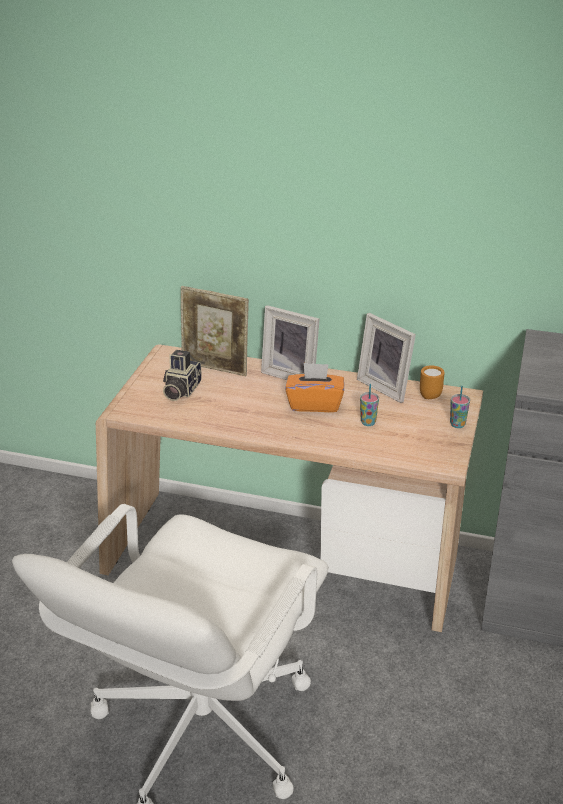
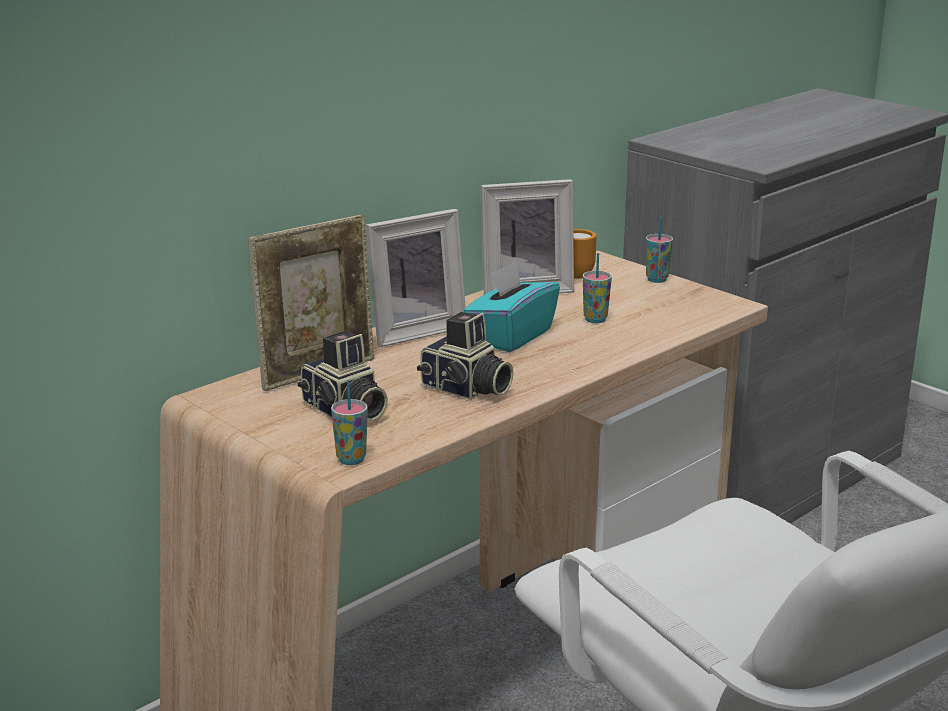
camera: 60 degrees left, 10 degrees down
orange tissue box [285,363,344,412] -> turquoise tissue box [463,262,560,352]
none -> cup [331,380,368,465]
none -> camera [417,312,514,400]

